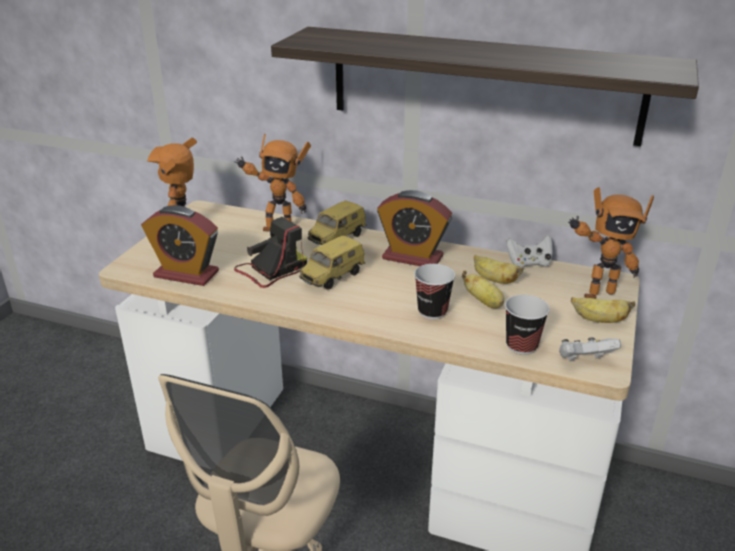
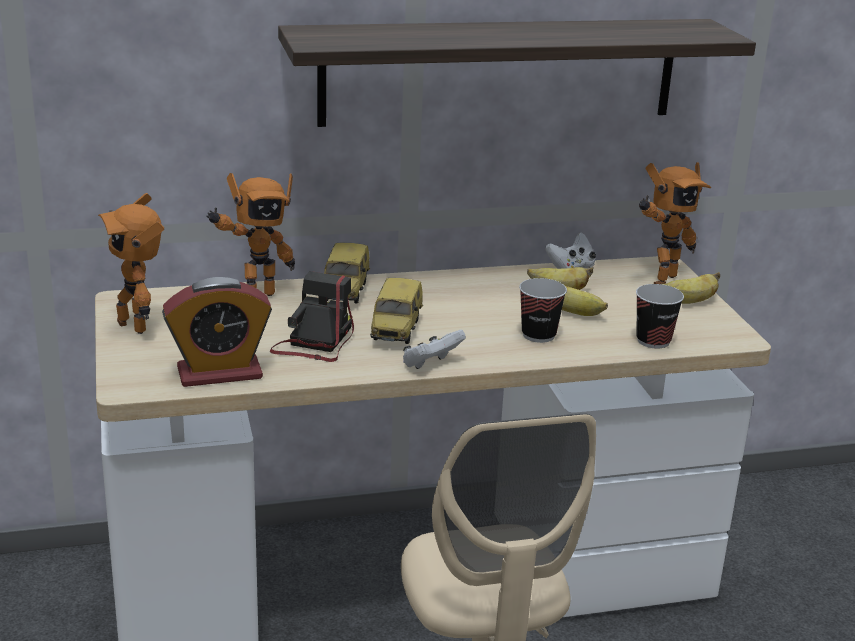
camera: 35 degrees left, 5 degrees down
alarm clock [377,190,452,266] -> none
white game controller [559,338,621,361] -> white game controller moved to [403,330,466,369]

